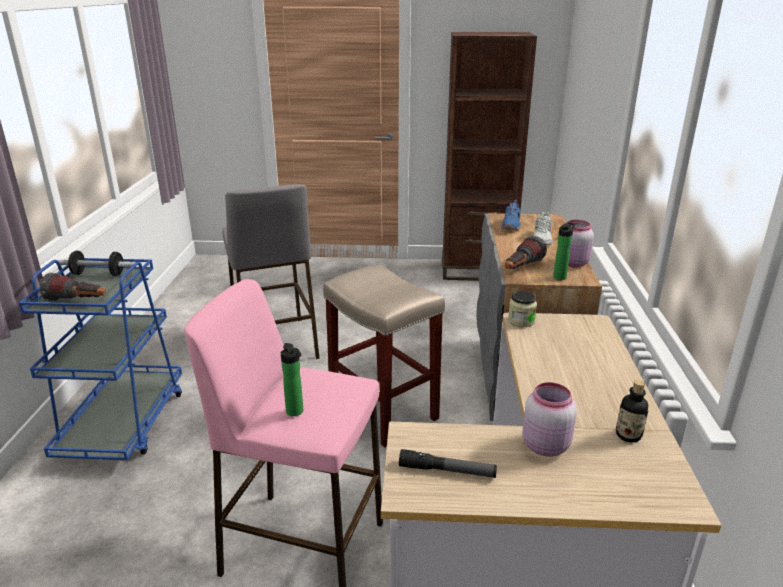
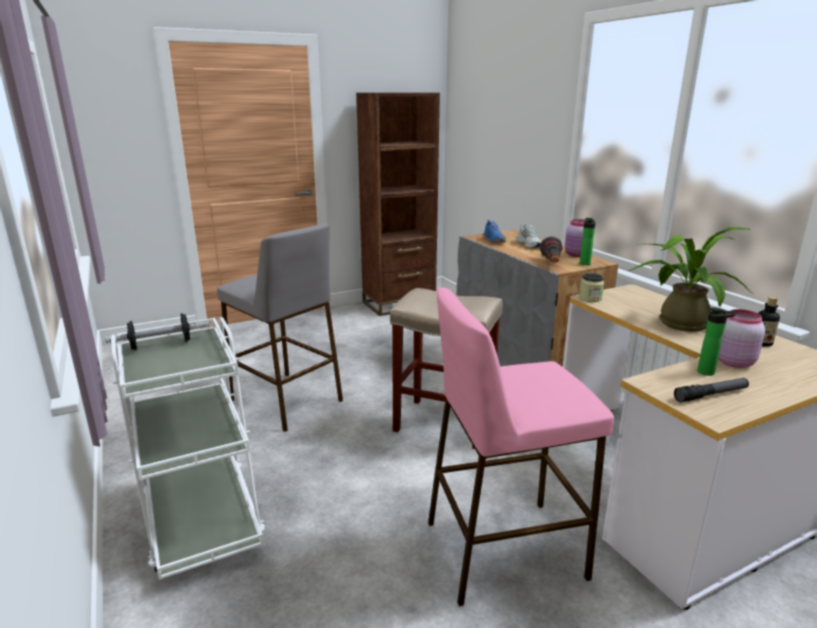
camera: 30 degrees left, 5 degrees down
blue cart [19,258,182,460] -> white cart [111,317,265,580]
flashlight [40,273,106,301] -> none
bottle [281,343,303,416] -> bottle moved to [697,307,736,376]
none -> potted plant [629,227,754,332]

